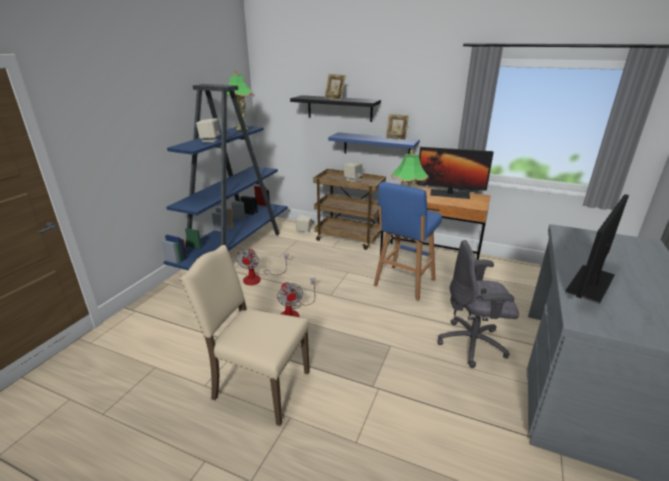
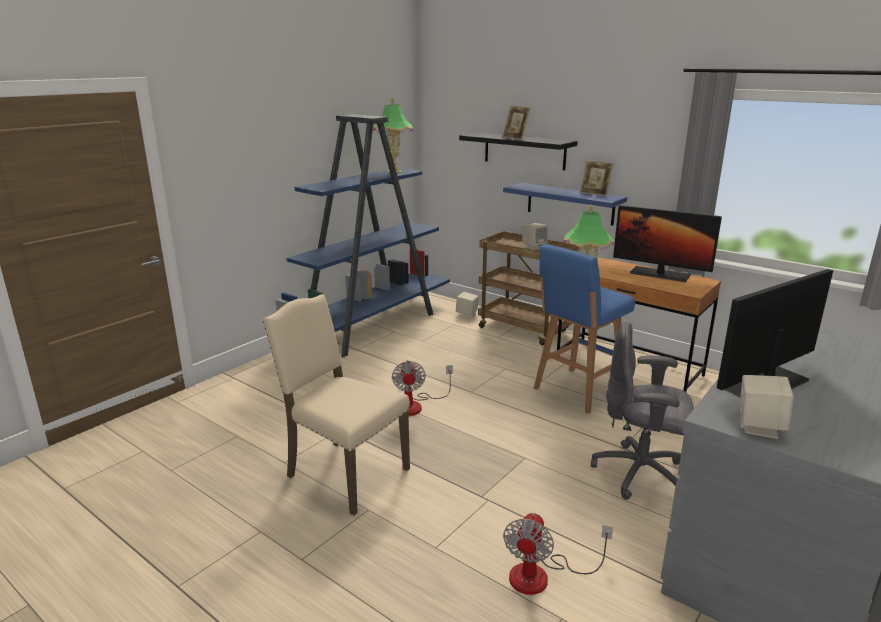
camera: 15 degrees right, 5 degrees down
beige speaker [196,118,221,142] -> beige speaker moved to [739,375,794,439]
fan [236,248,289,285] -> fan moved to [503,513,613,595]

